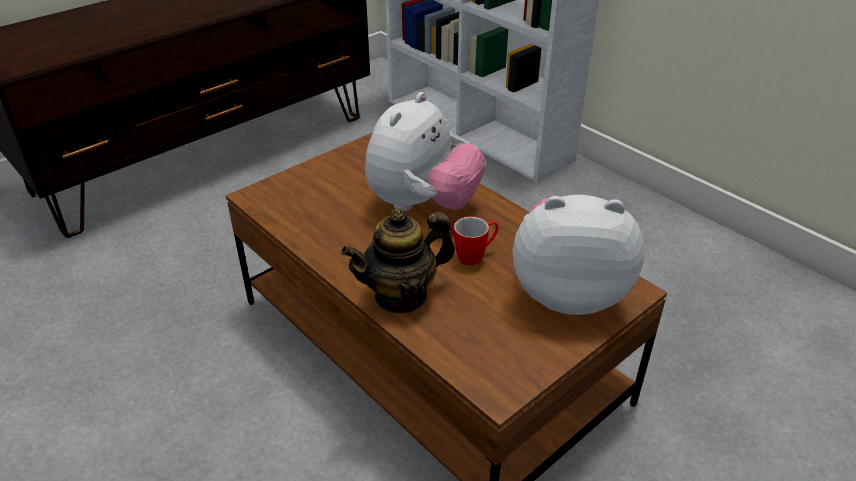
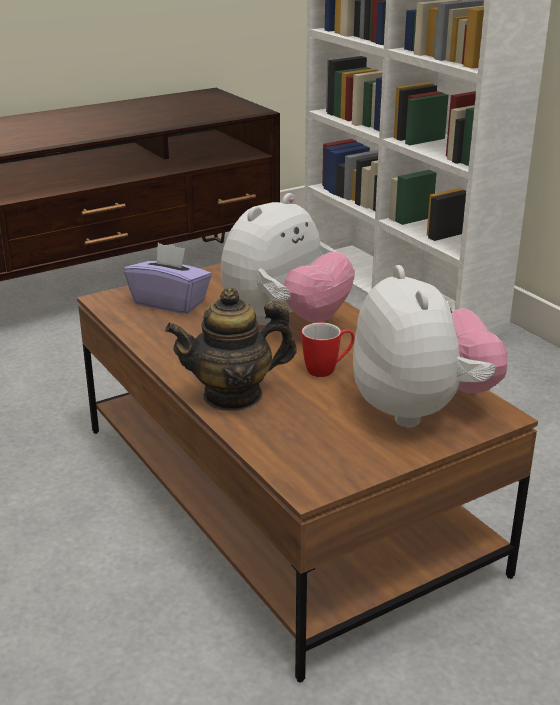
camera: 10 degrees right, 10 degrees down
plush toy [513,195,645,315] -> plush toy turned 60 degrees clockwise [353,265,507,427]
none -> purple tissue box [124,243,212,314]

